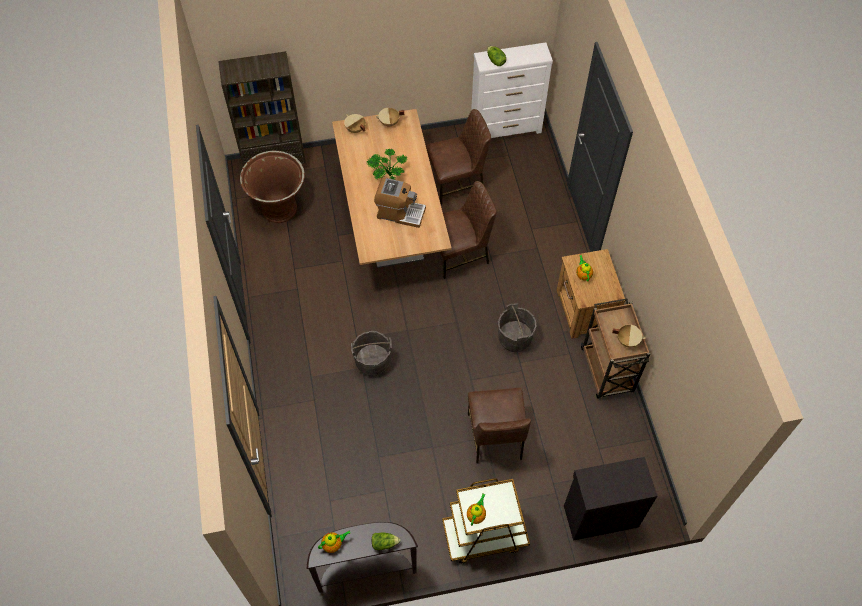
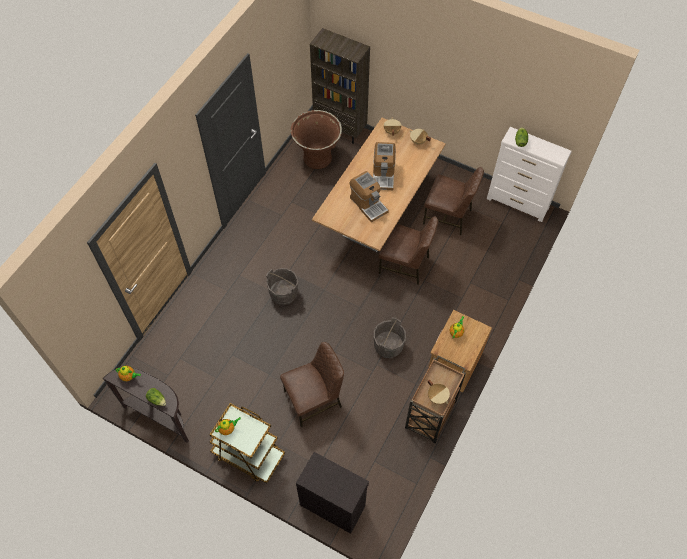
camera: 40 degrees right, 0 degrees up
potted plant [367,149,407,180] -> coffee machine [373,142,396,190]
brown chair [468,388,531,464] -> brown chair turned 150 degrees counterclockwise [280,342,344,427]

